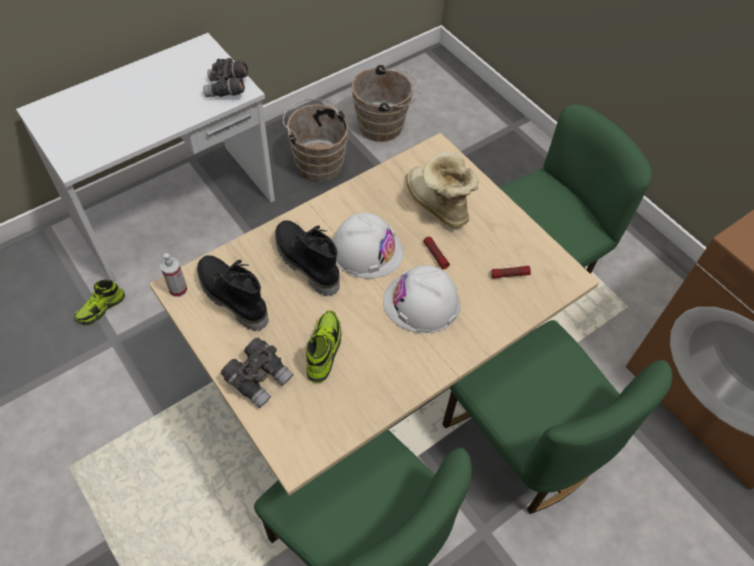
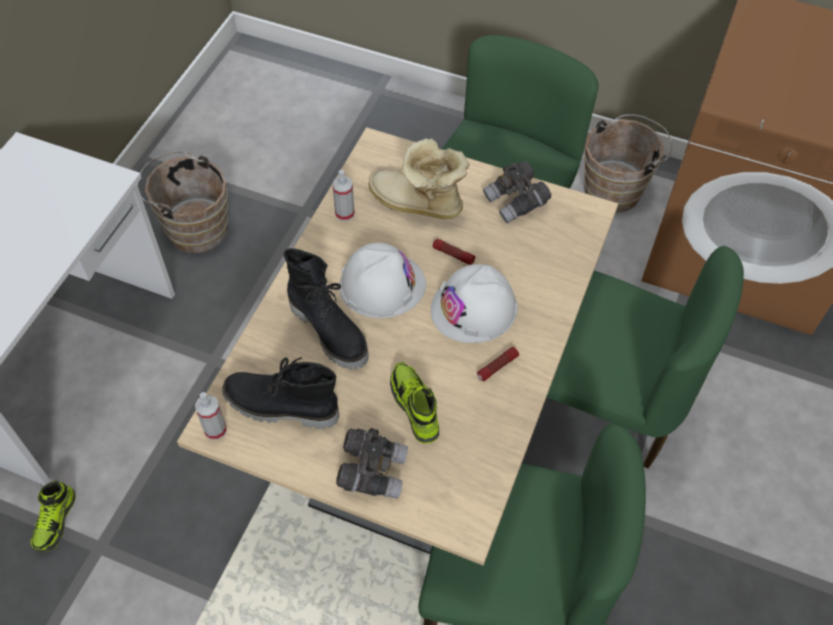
camera: 30 degrees left, 0 degrees up
grey binoculars [203,58,248,97] -> grey binoculars moved to [483,161,551,224]
black boot [275,220,340,296] -> black boot turned 150 degrees counterclockwise [284,248,369,370]
brown bucket [352,65,421,142] -> brown bucket moved to [584,114,672,213]
flashlight [491,266,531,279] -> flashlight moved to [477,347,519,381]
none -> spray bottle [332,170,355,221]

